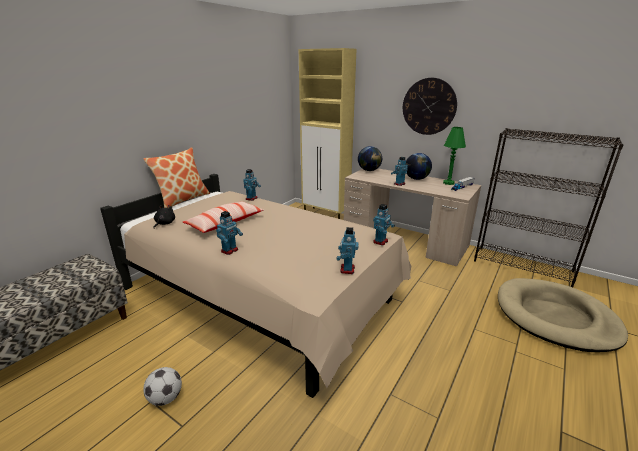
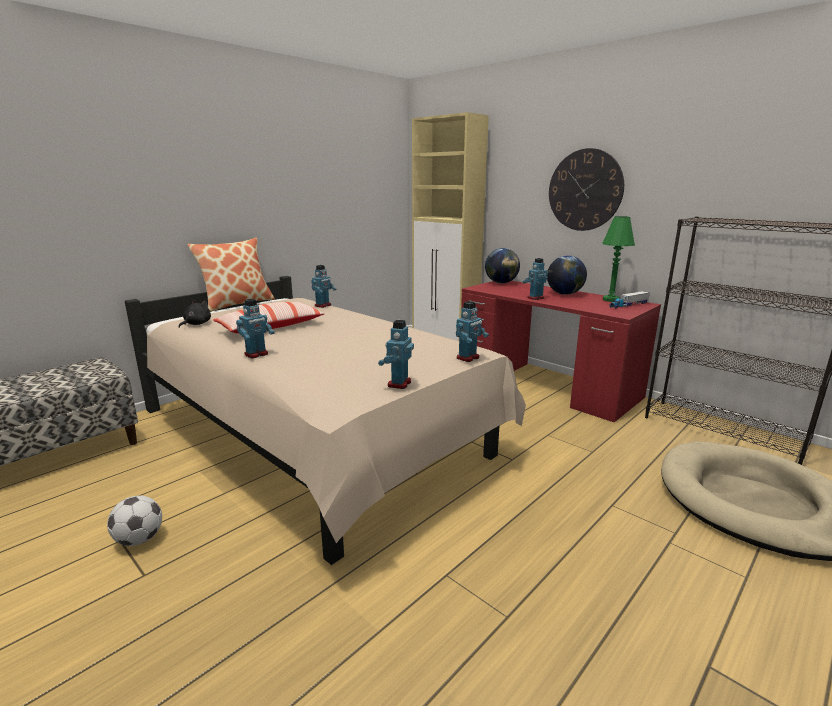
camera: 10 degrees right, 5 degrees down
beige desk [344,168,481,266] -> red desk [461,281,661,422]

